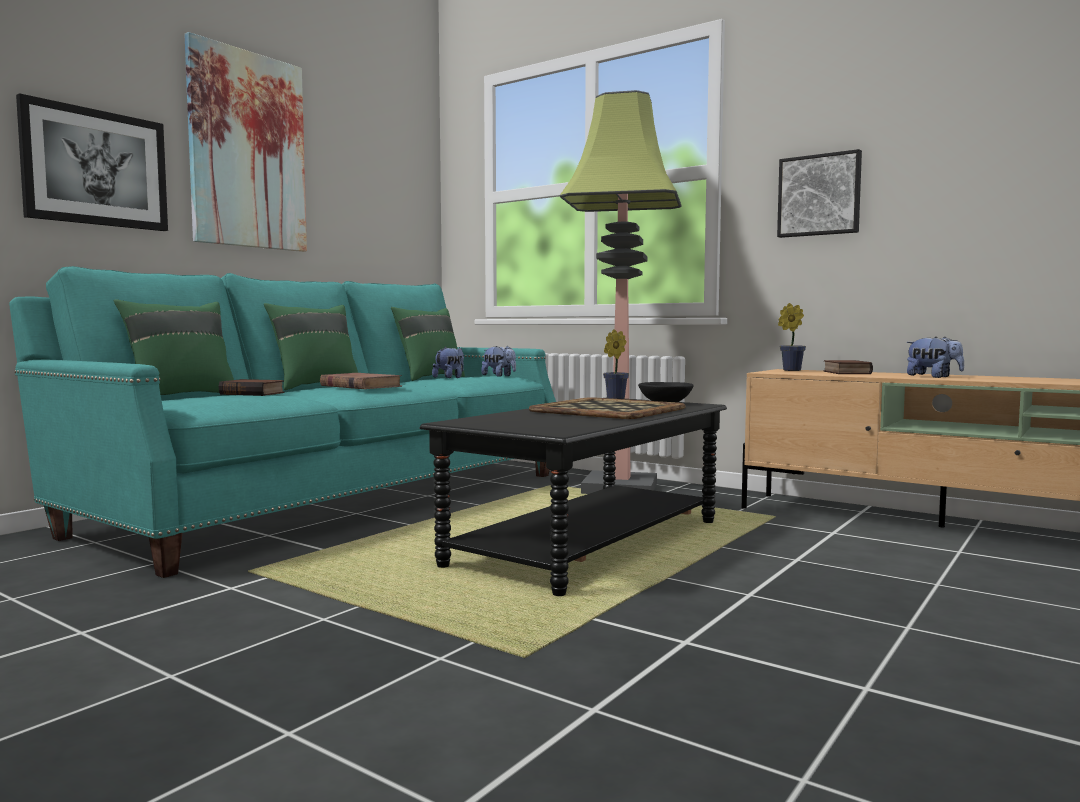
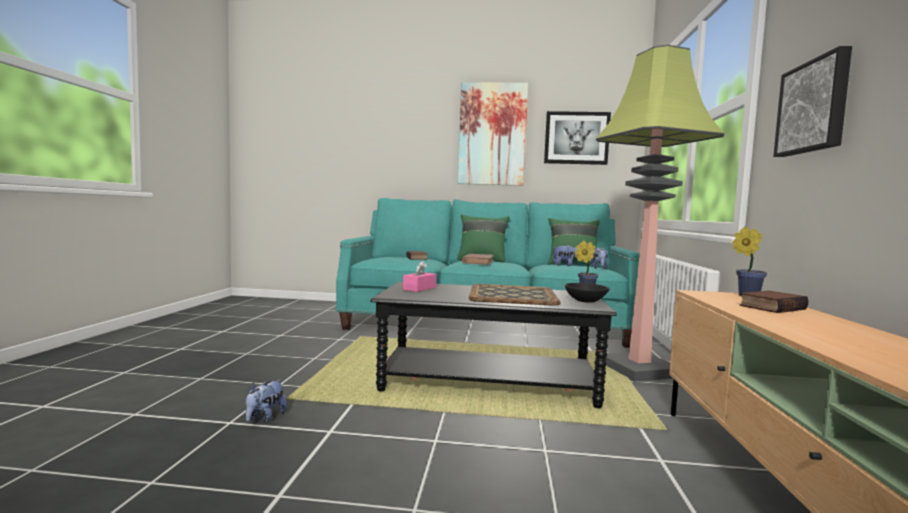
camera: 60 degrees right, 0 degrees up
picture [16,93,168,231] -> picture moved to [544,111,611,165]
green pillow [114,299,234,395] -> none
plush toy [906,336,964,378] -> plush toy moved to [246,379,287,423]
none -> pink tissue box [403,261,436,292]

